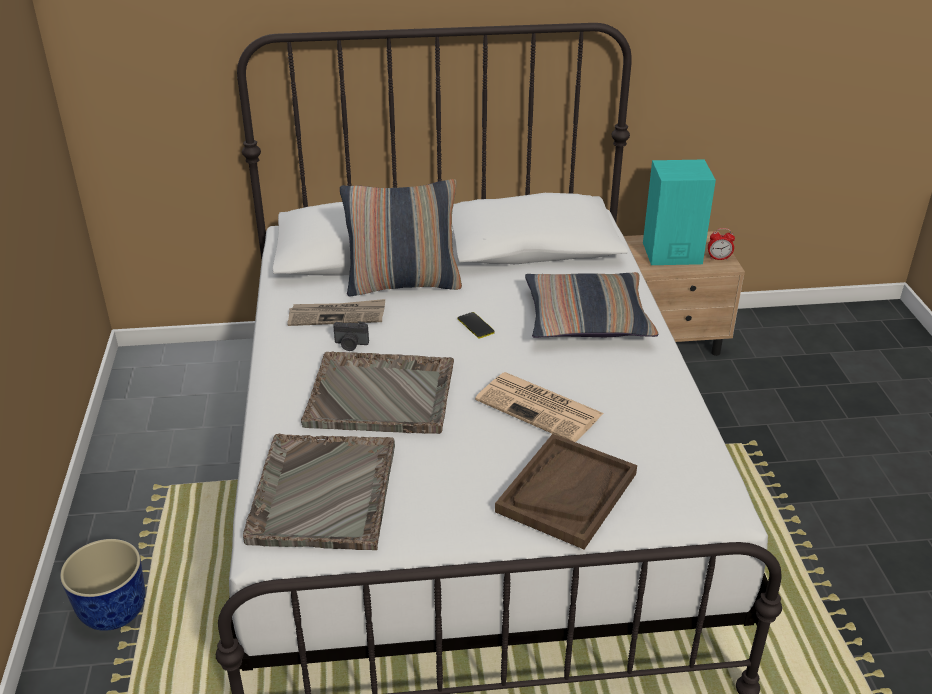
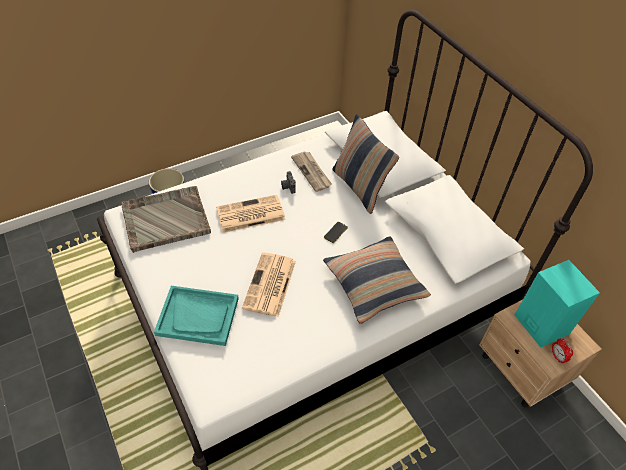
camera: 65 degrees right, 15 degrees up
grey tray [301,351,454,434] -> newspaper [216,195,285,233]
brown tray [495,434,637,549] -> turquoise tray [154,286,239,346]

